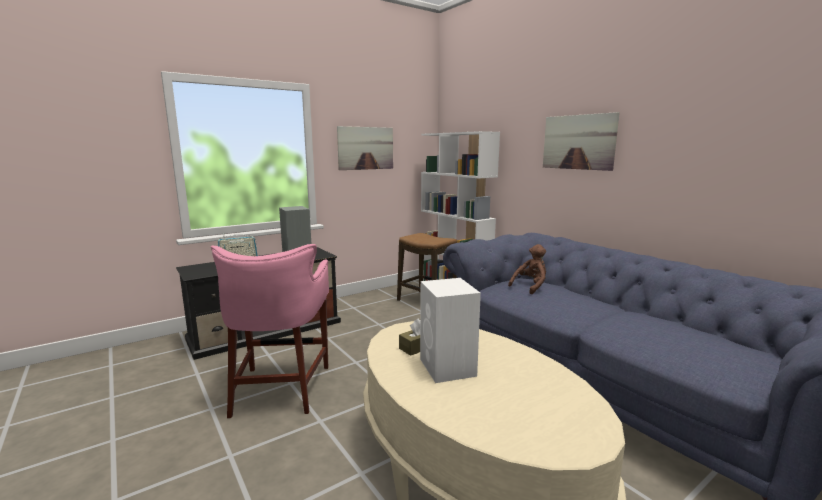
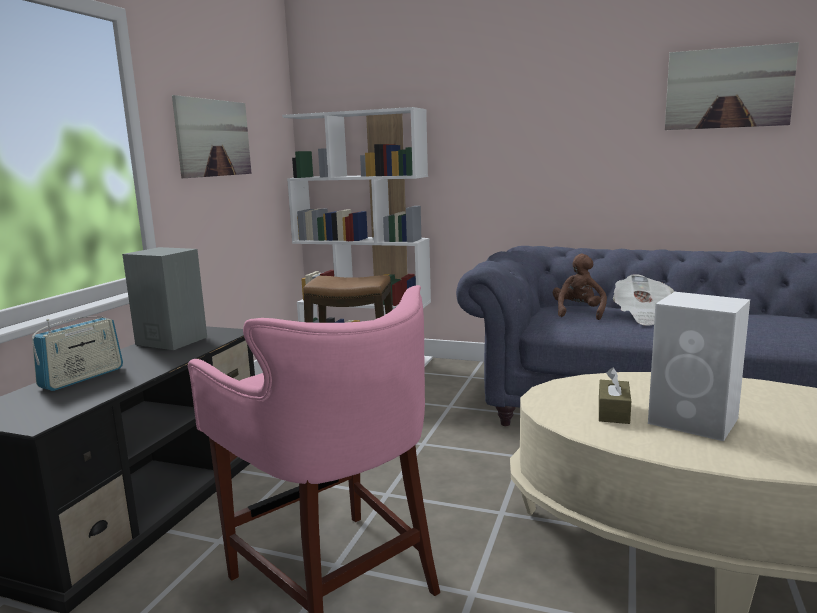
camera: 35 degrees left, 0 degrees up
picture [543,112,620,171] -> picture moved to [665,42,799,130]
none -> newspaper [613,274,675,326]

